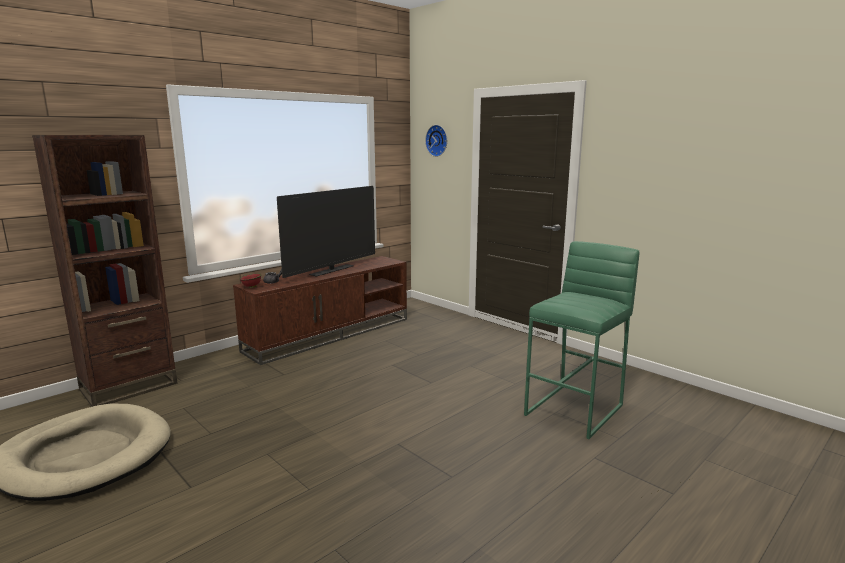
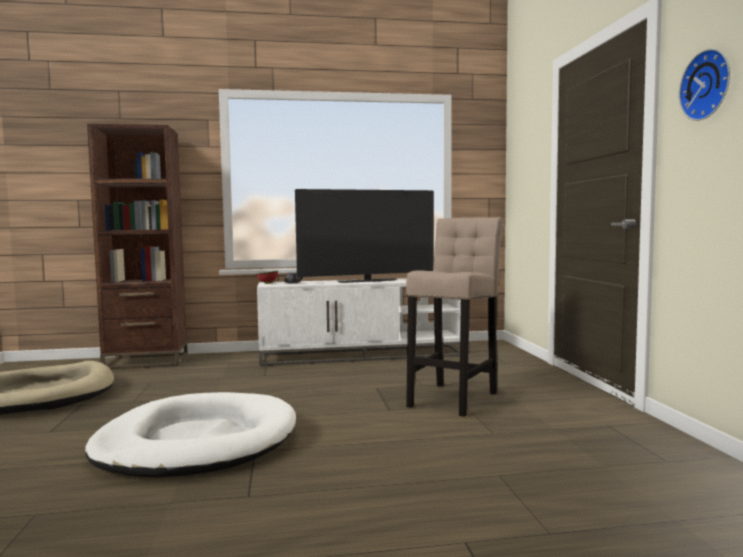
camera: 35 degrees right, 10 degrees down
brown tv stand [233,256,407,365] -> white tv stand [257,278,461,366]
wall clock [425,125,447,157] -> wall clock moved to [679,49,730,121]
green stool [524,241,639,439] -> none
none -> white dog bed [85,392,296,478]
none -> beige stool [406,217,503,417]

